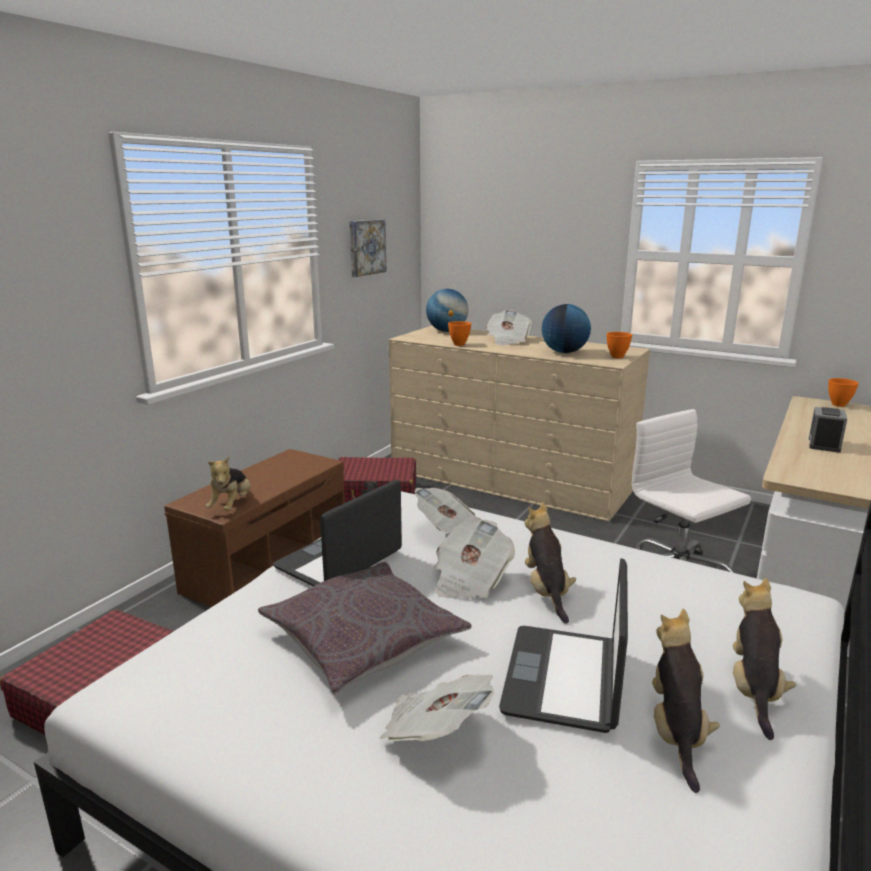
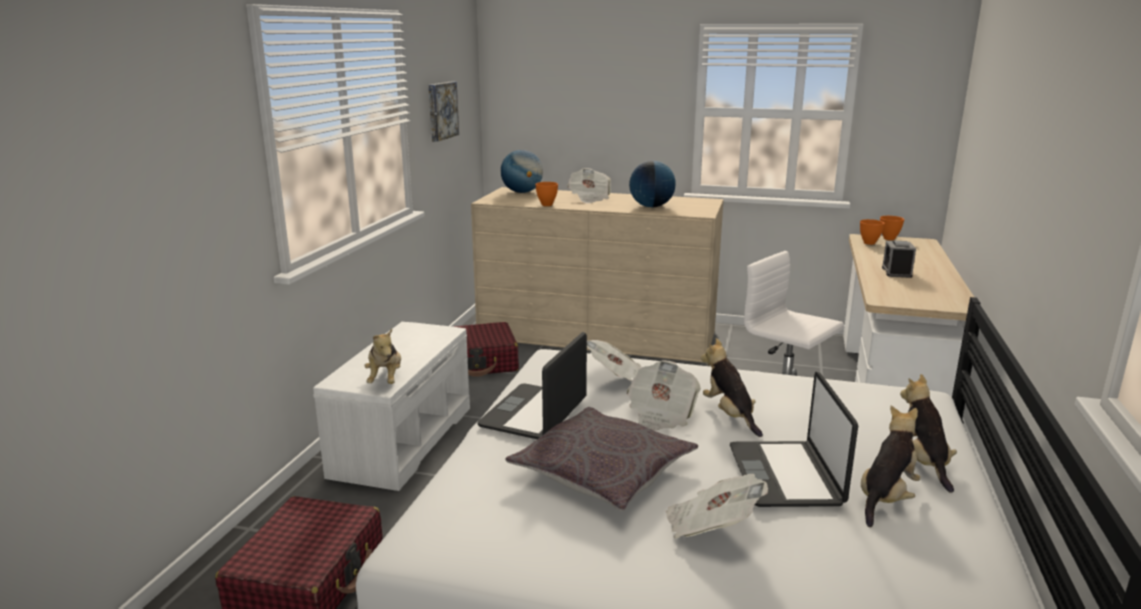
camera: 15 degrees left, 0 degrees up
brown bench [164,449,345,607] -> white bench [313,322,470,491]
orange bowl [607,332,632,358] -> orange bowl moved to [860,219,885,245]
plush toy [652,608,720,793] -> plush toy turned 45 degrees clockwise [861,406,921,527]

